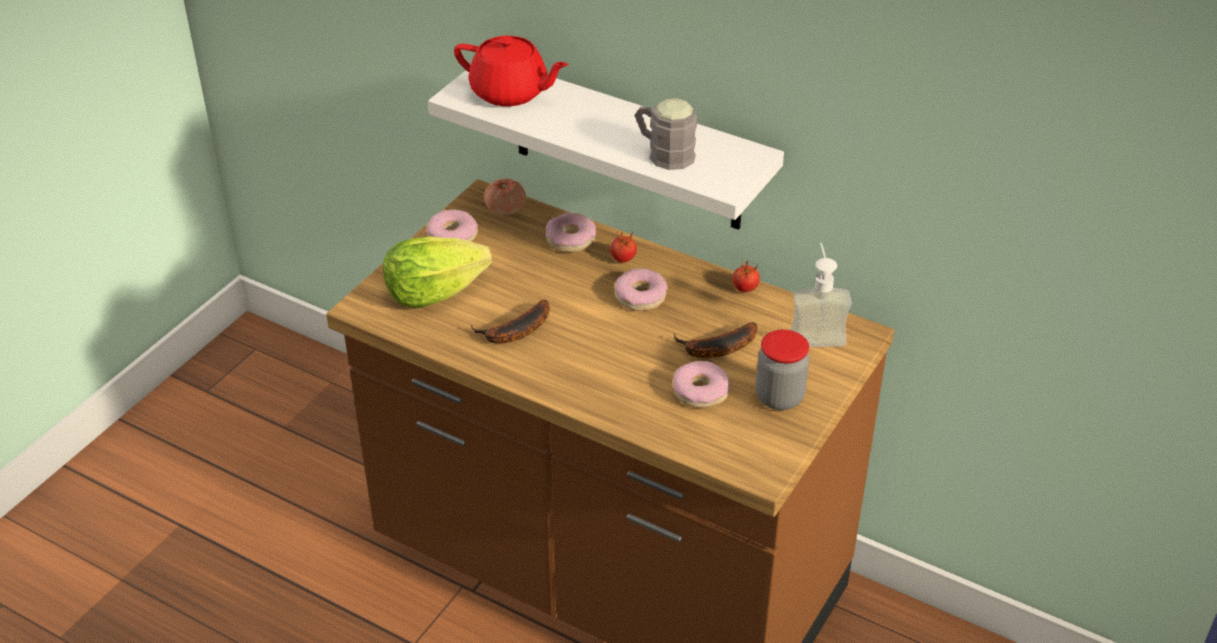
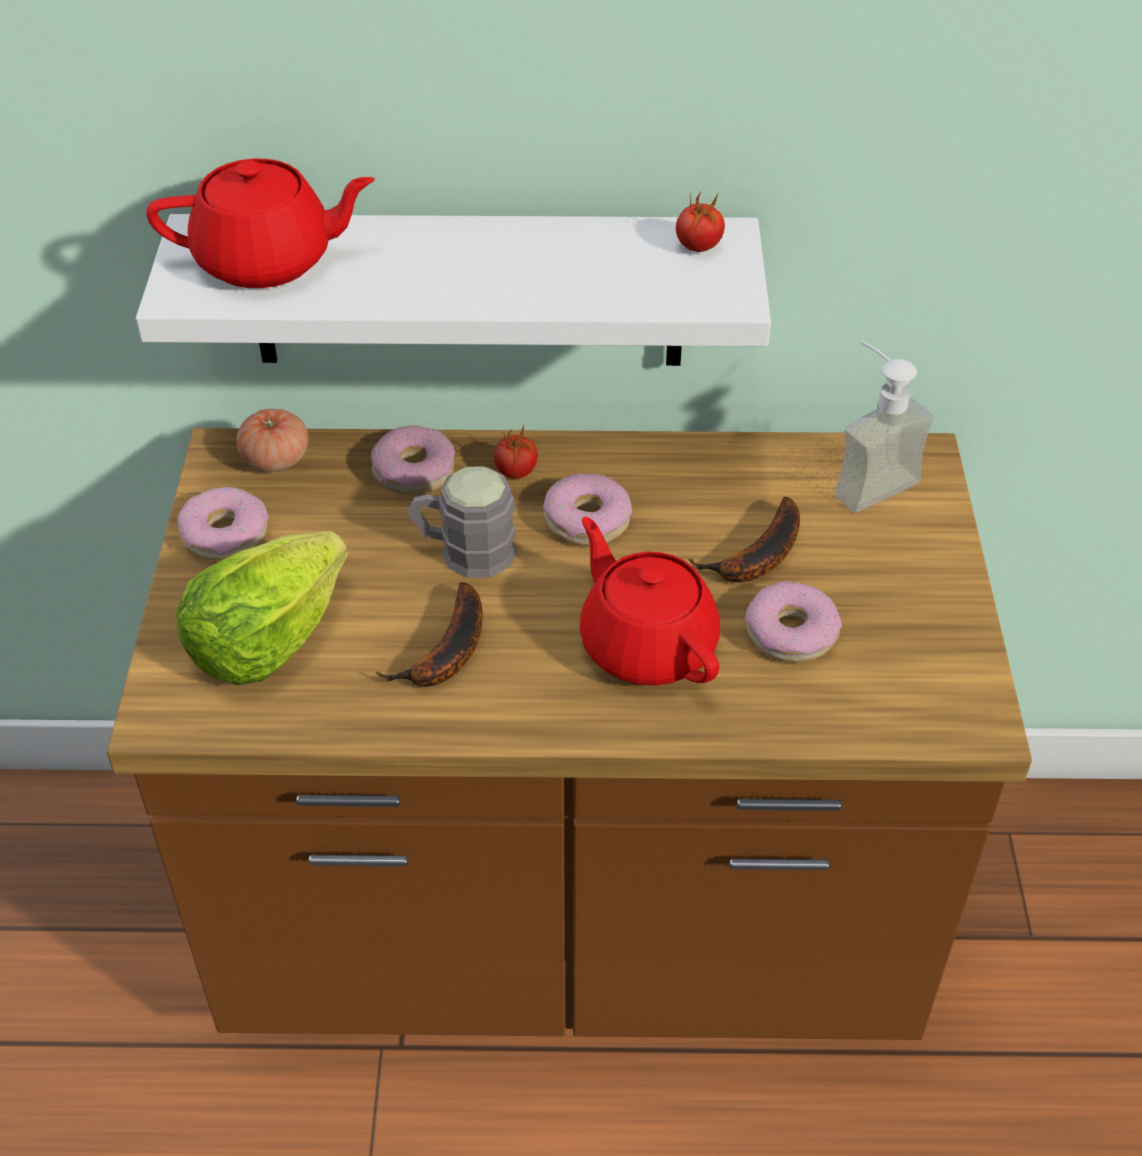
camera: 30 degrees left, 5 degrees up
grey mug [634,98,697,170] -> grey mug moved to [407,466,517,578]
tomato [732,259,760,292] -> tomato moved to [676,192,725,252]
jar [756,330,810,410] -> none
none -> red teapot [580,517,720,686]

